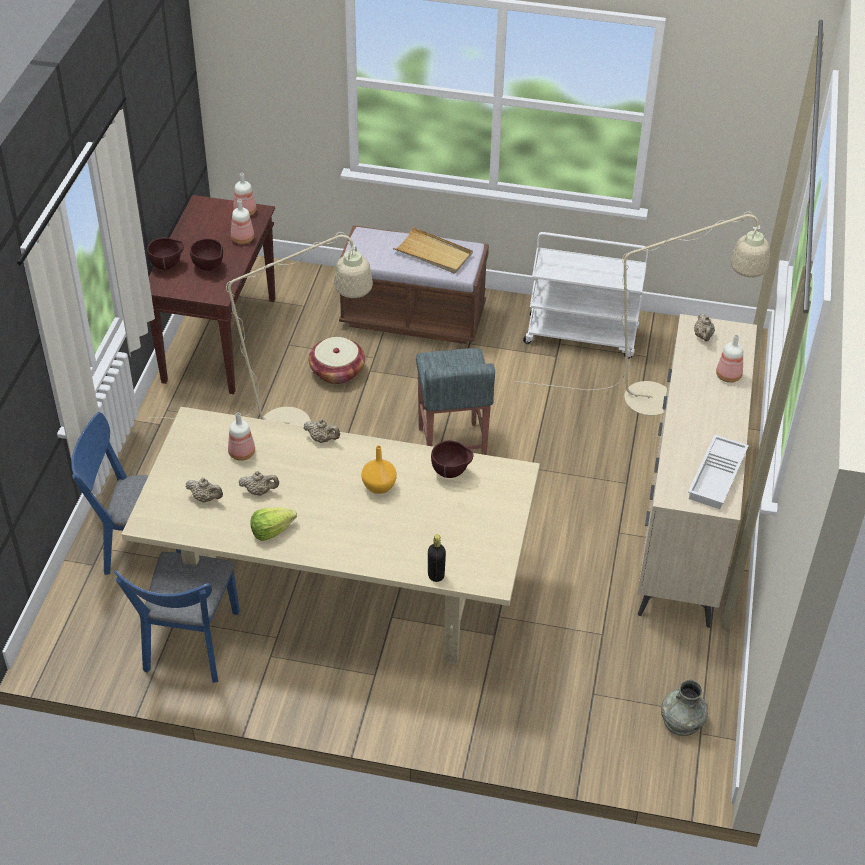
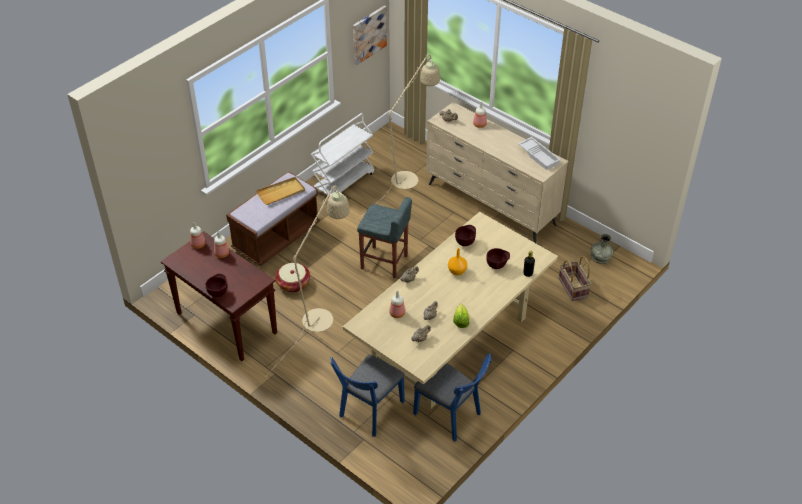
camera: 60 degrees left, 0 degrees up
brown bowl [190,238,223,271] -> brown bowl moved to [486,248,510,269]
none -> picture [353,6,387,65]
none -> basket [559,256,591,301]

